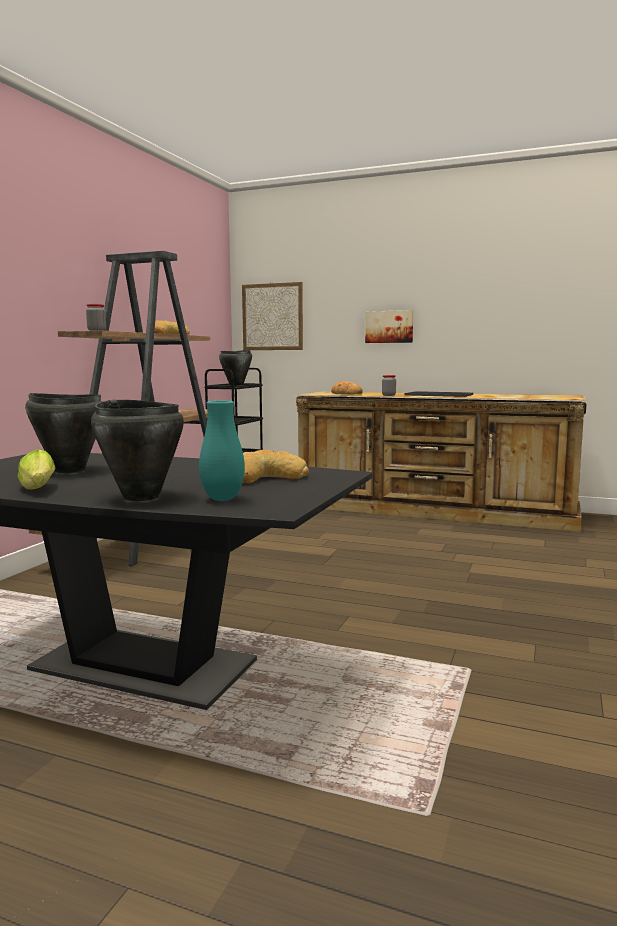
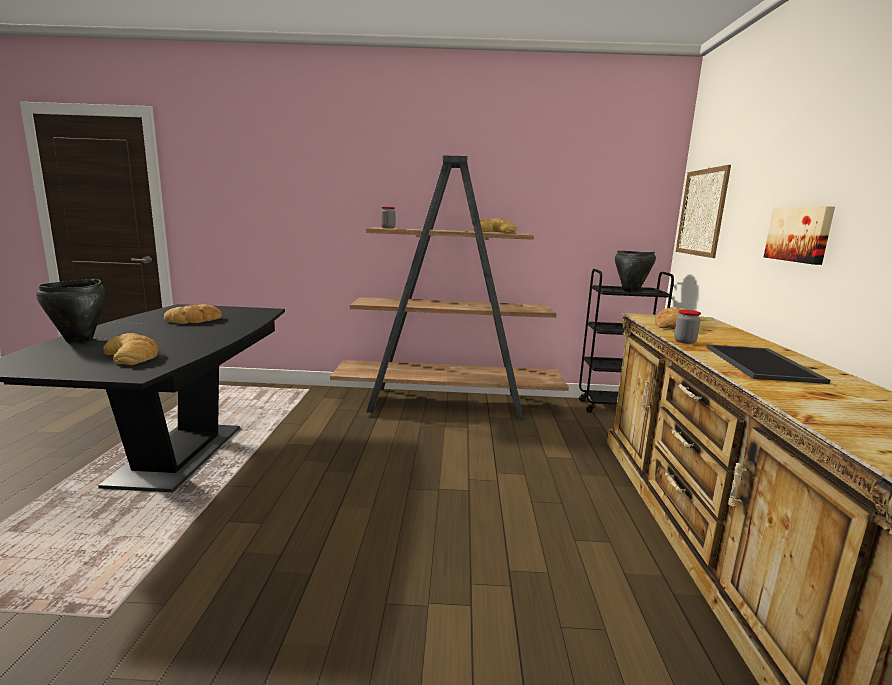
camera: 70 degrees right, 5 degrees up
lettuce [17,449,55,489] -> none
black cooking pot [25,393,102,473] -> bread [164,304,222,324]
turquoise vase [199,401,245,501] -> none

